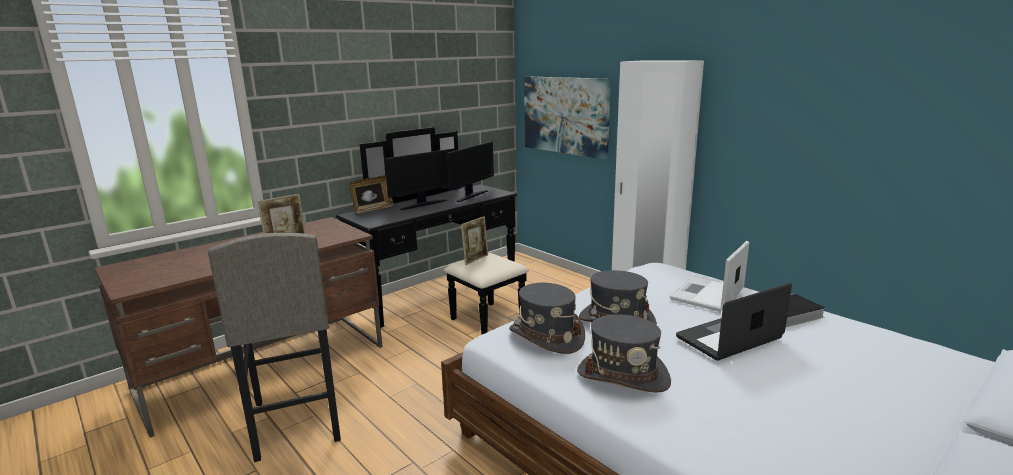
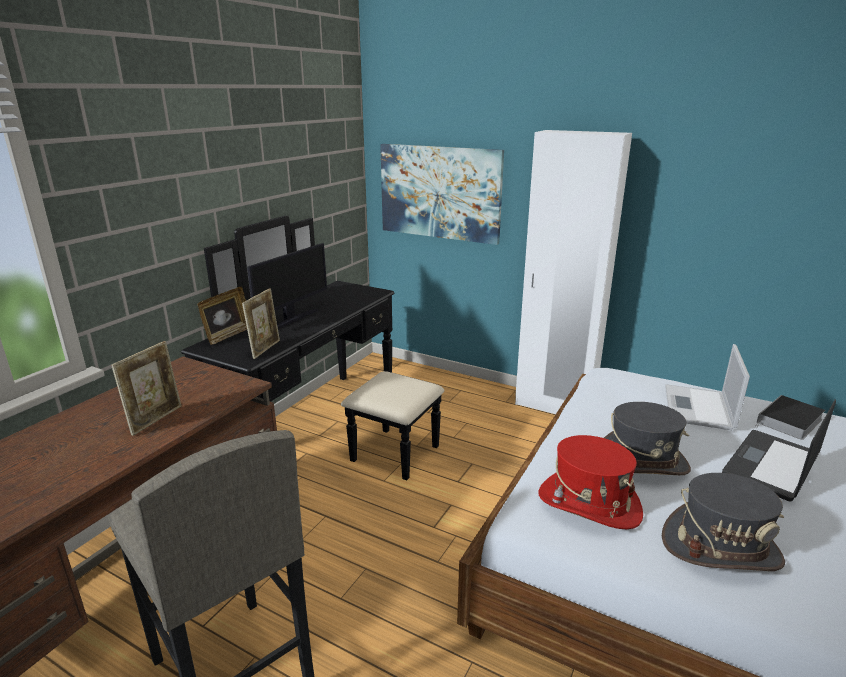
camera: 20 degrees left, 5 degrees up
monitor [447,142,494,202] -> none
picture frame [461,216,488,265] -> picture frame moved to [242,288,280,359]
grey hat [509,283,585,354] -> red hat [539,435,643,529]

